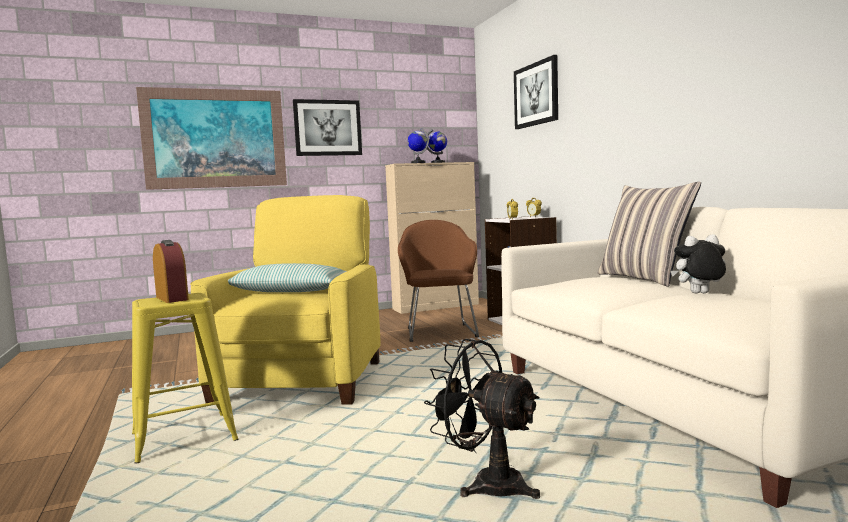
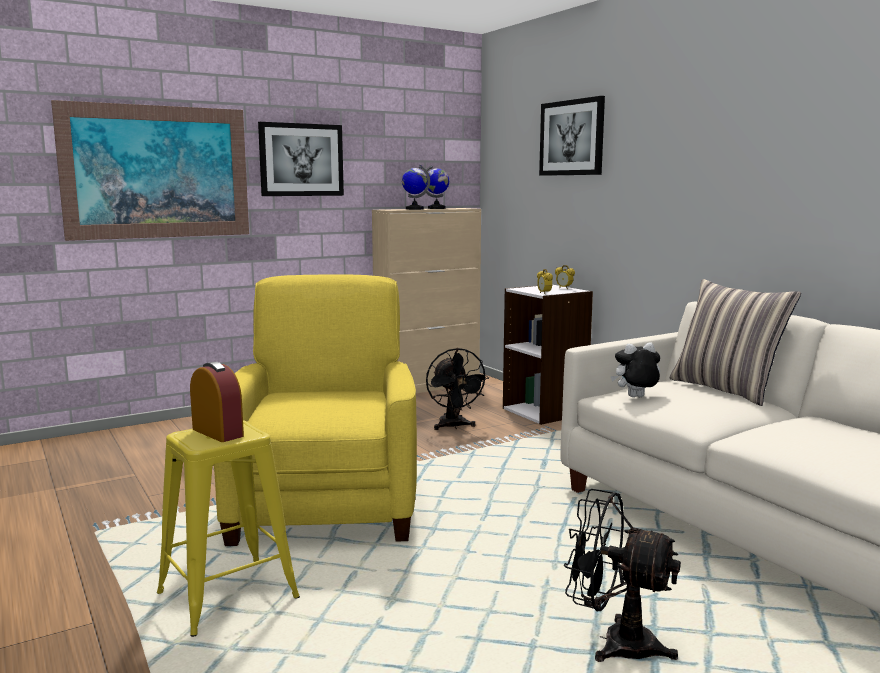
camera: 10 degrees left, 5 degrees up
pillow [228,263,347,292] -> none
brown armchair [398,220,479,342] -> black fan [426,348,489,430]
plush toy [671,234,726,293] -> plush toy moved to [611,342,660,397]

